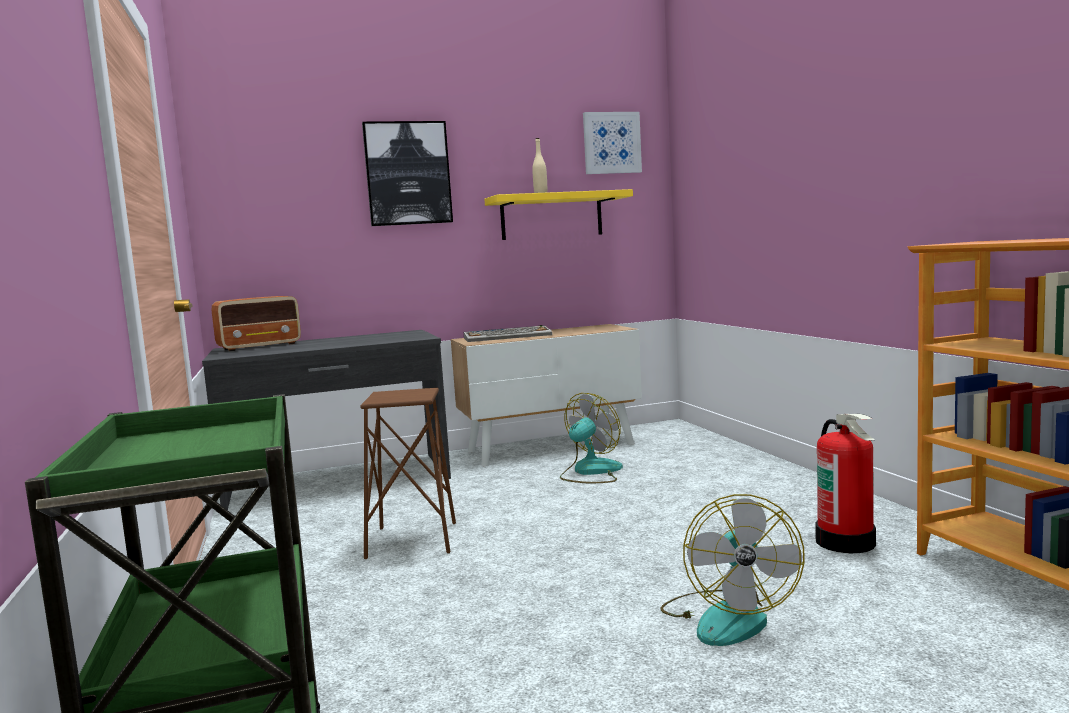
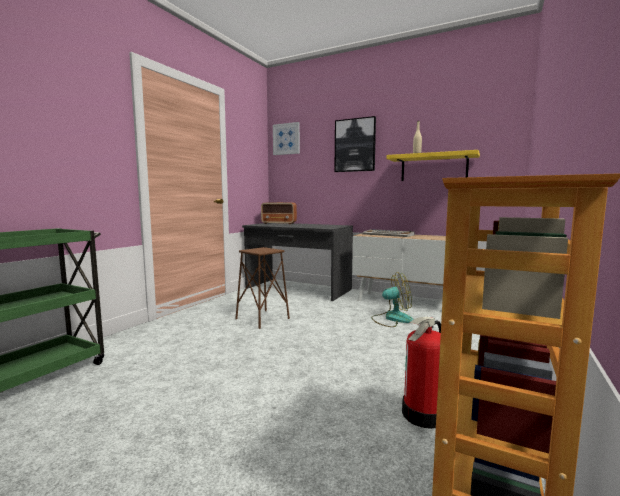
camera: 45 degrees right, 0 degrees up
picture [583,112,642,174] -> picture moved to [273,122,300,155]
fan [660,494,805,646] -> none

